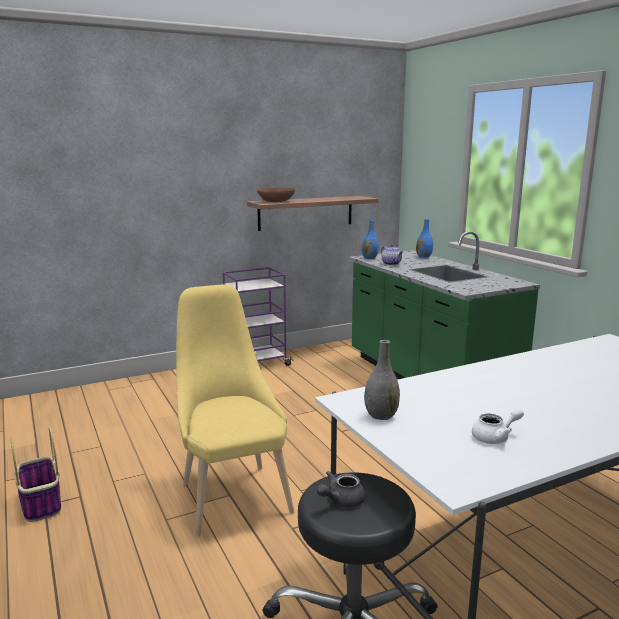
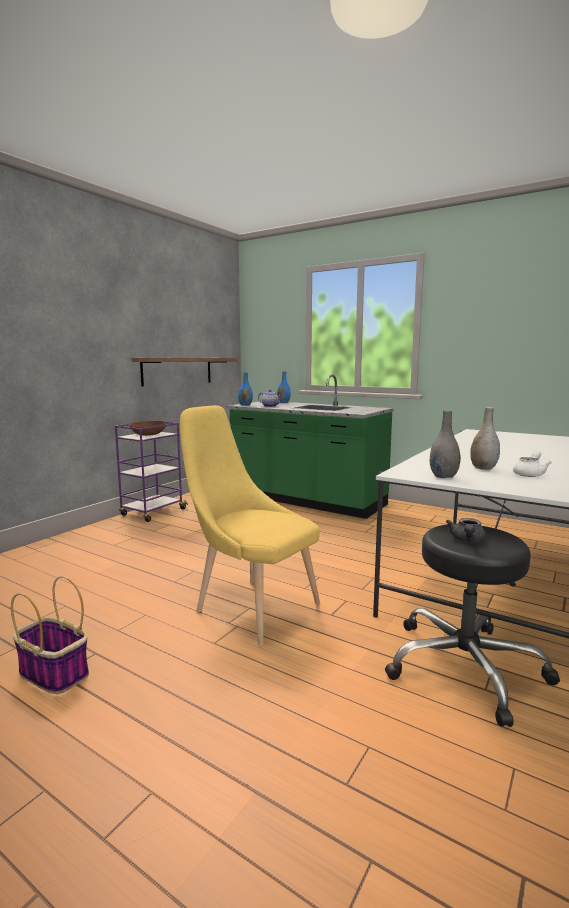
camera: 30 degrees left, 5 degrees down
brown bowl [257,187,295,202] -> brown bowl moved to [129,421,166,436]
none -> grey vase [470,407,500,470]

